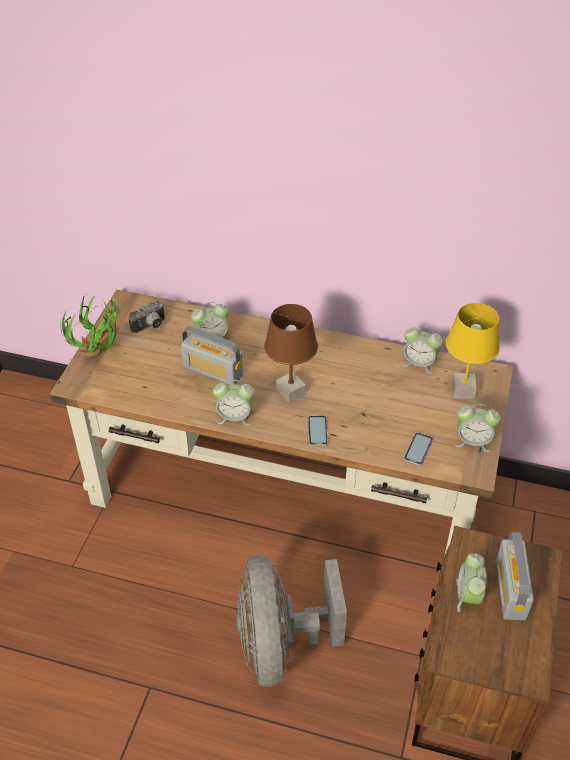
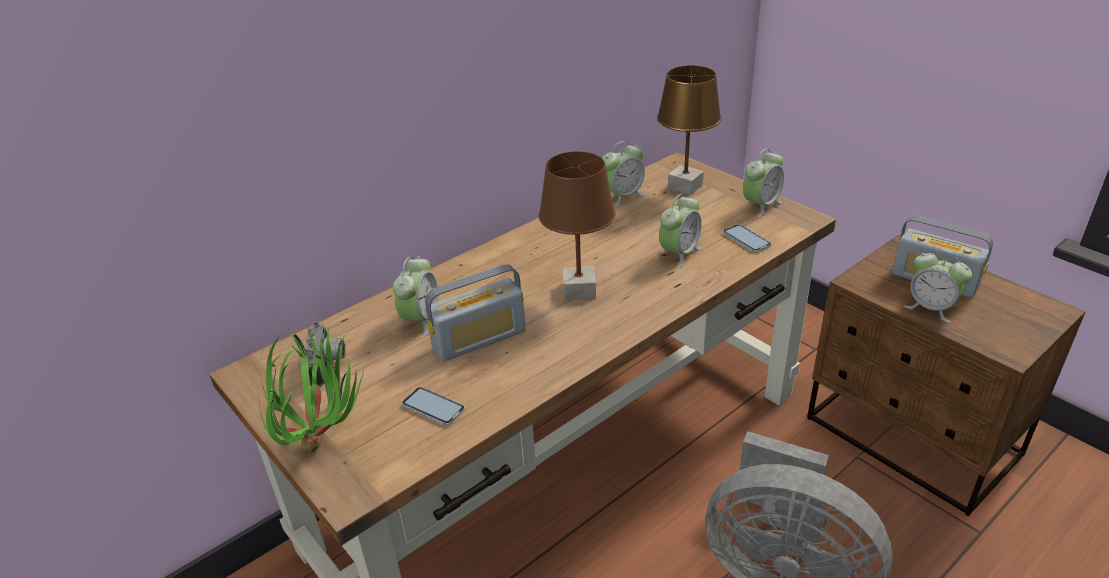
camera: 55 degrees left, 10 degrees down
alarm clock [213,380,255,426] -> alarm clock moved to [659,194,702,268]
phone [308,416,328,446] -> phone moved to [402,387,465,426]
yellow table lamp [446,303,500,399] -> brown table lamp [657,65,721,195]

